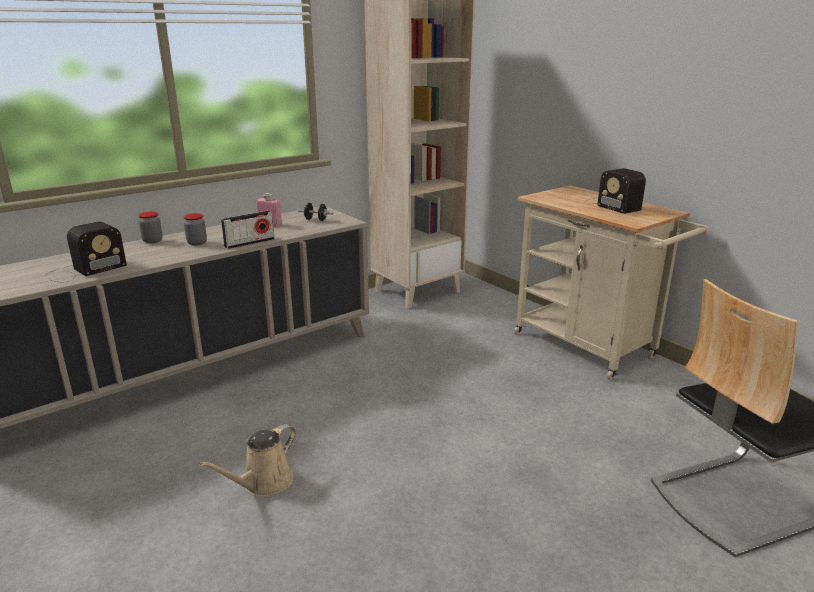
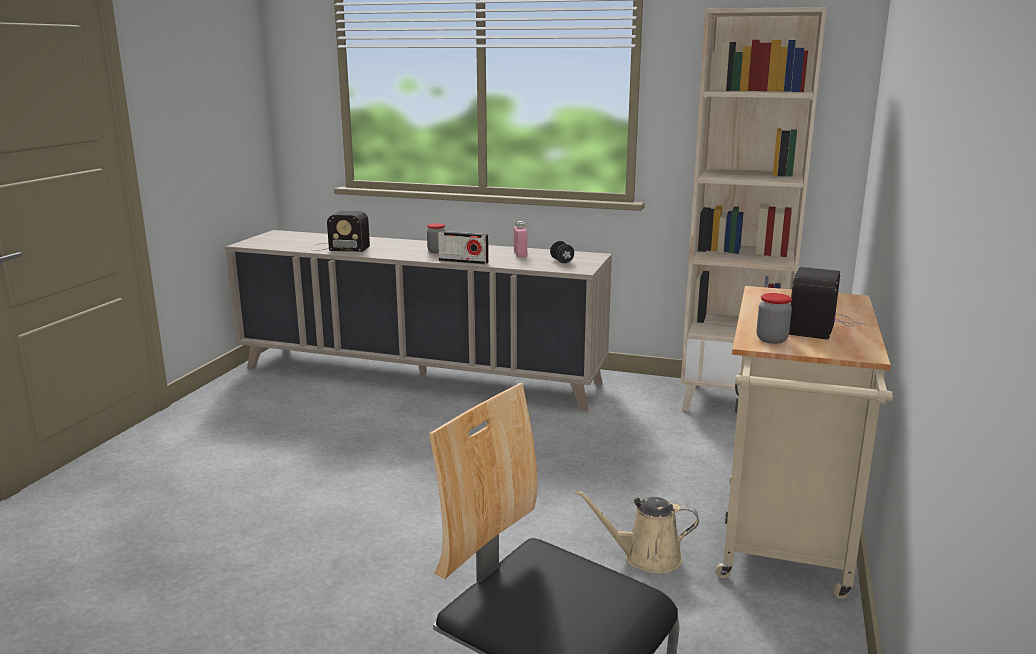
camera: 55 degrees right, 5 degrees down
jar [138,212,163,243] -> jar moved to [757,293,792,344]
beige watering can [199,424,296,497] -> beige watering can moved to [575,490,699,574]

